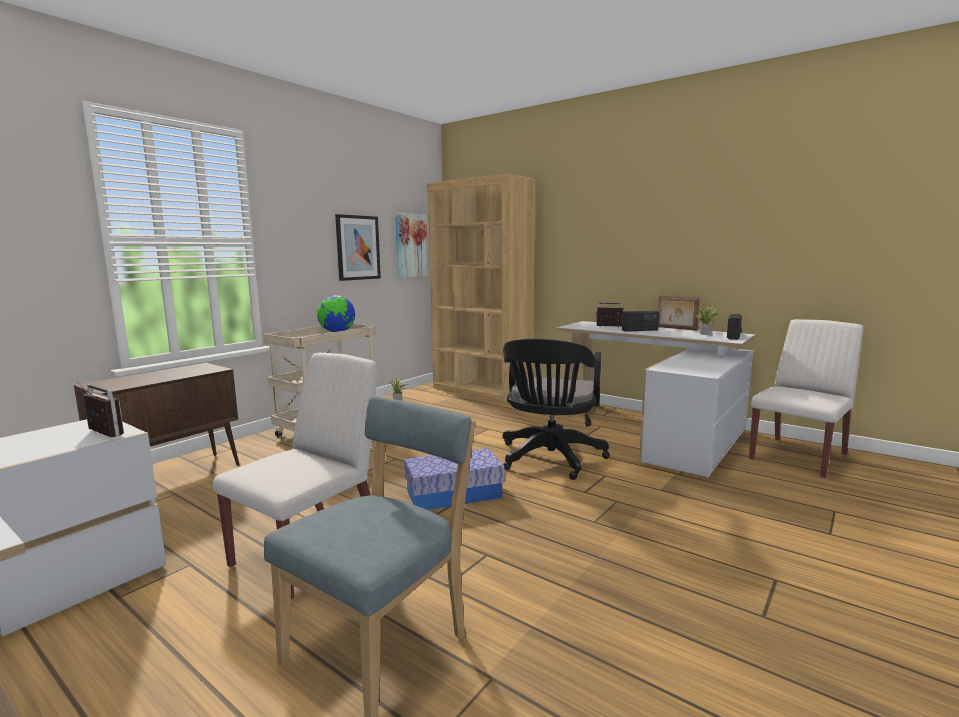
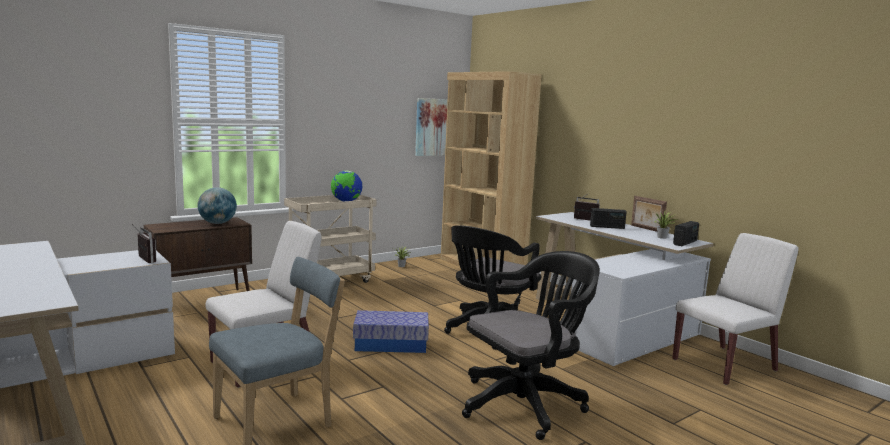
camera: 15 degrees right, 0 degrees up
picture [335,214,381,281] -> none
none -> globe [198,187,237,224]
none -> black office chair [462,251,600,440]

